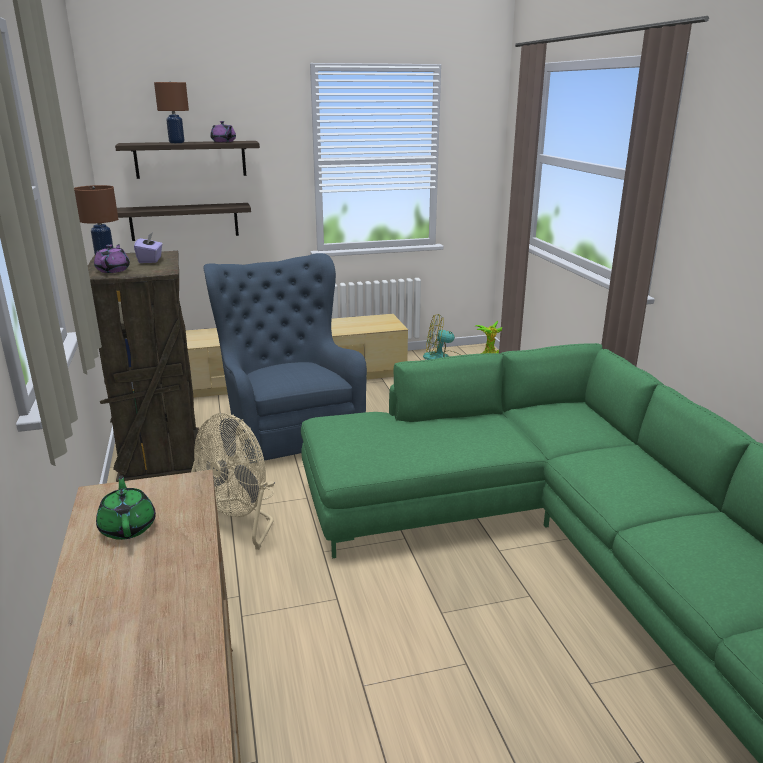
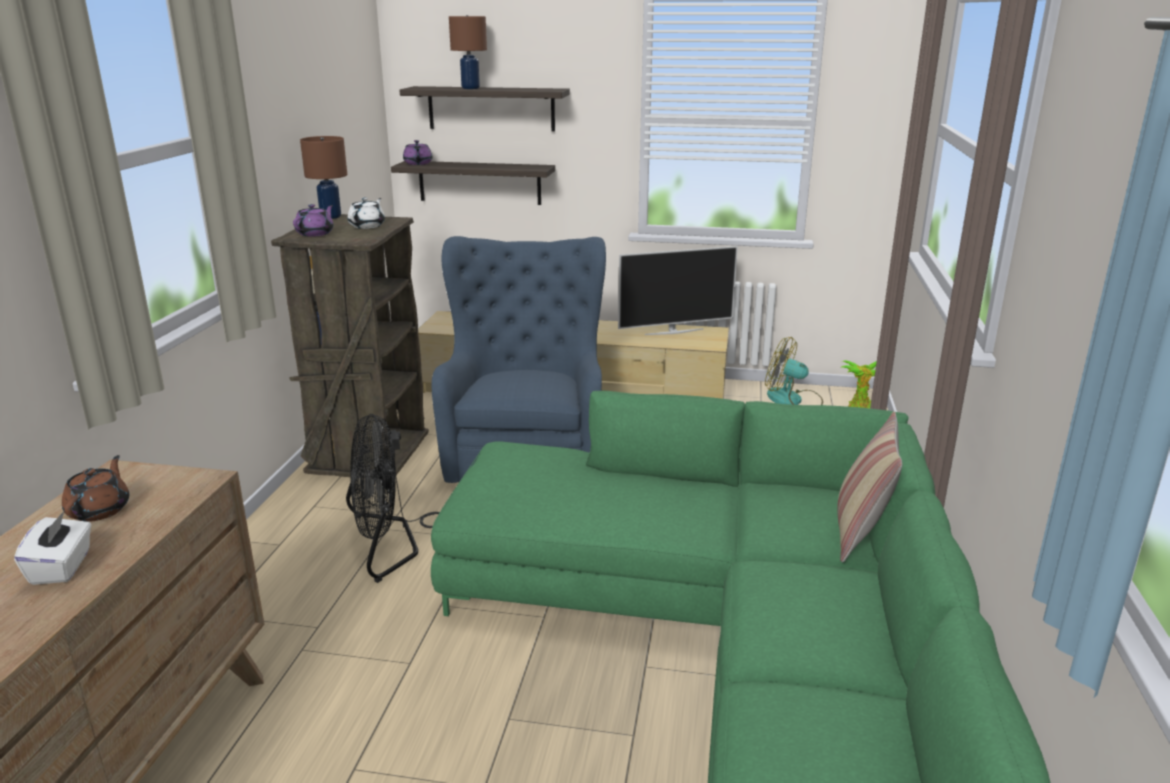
camera: 25 degrees right, 0 degrees up
green teapot [96,475,156,540] -> brown teapot [62,455,129,522]
purple tissue box [134,232,163,263] -> white teapot [348,197,385,229]
beige fan [191,413,275,550] -> black fan [346,414,440,583]
purple teapot [210,121,236,142] -> purple teapot moved to [403,140,432,165]
none -> white tissue box [14,511,91,585]
none -> television [618,246,738,335]
none -> pillow [837,411,902,563]

